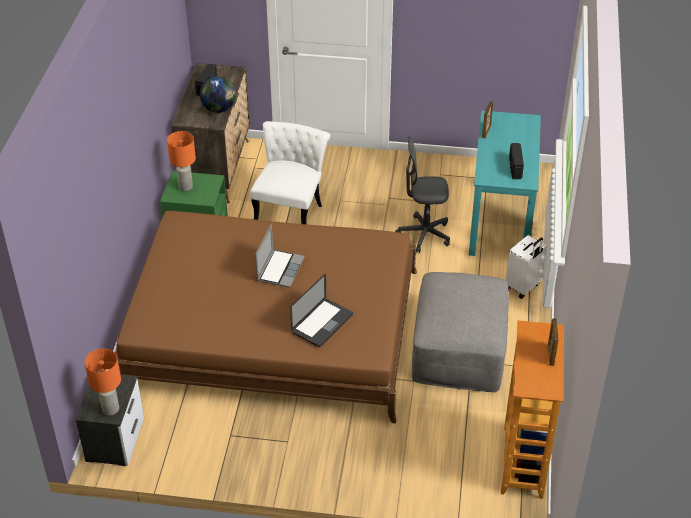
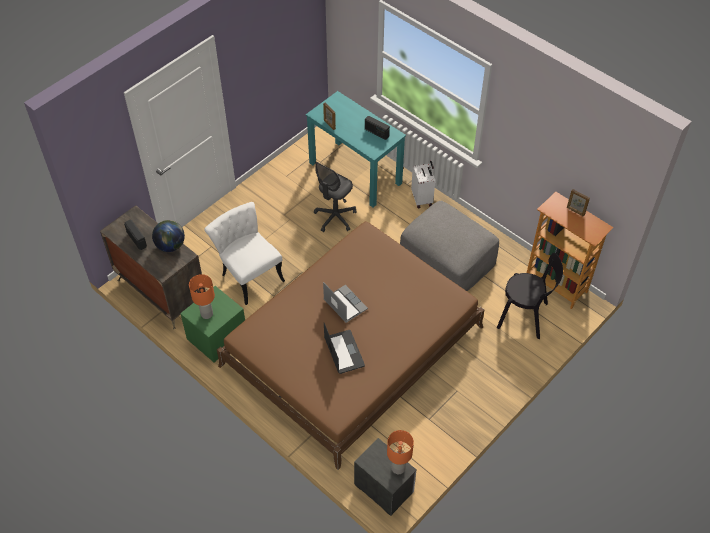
camera: 55 degrees left, 10 degrees up
laptop [290,274,353,347] -> laptop moved to [324,323,365,374]
none -> black chair [497,253,563,339]

